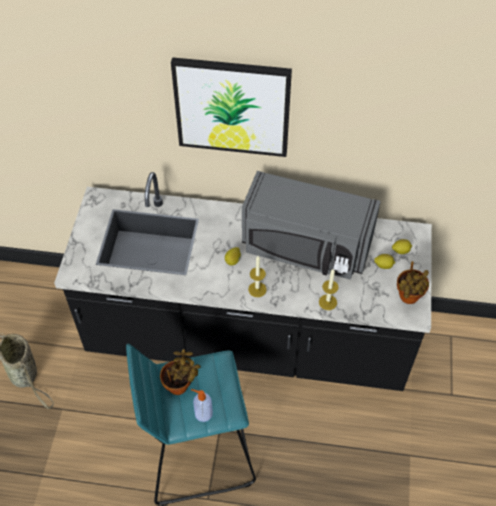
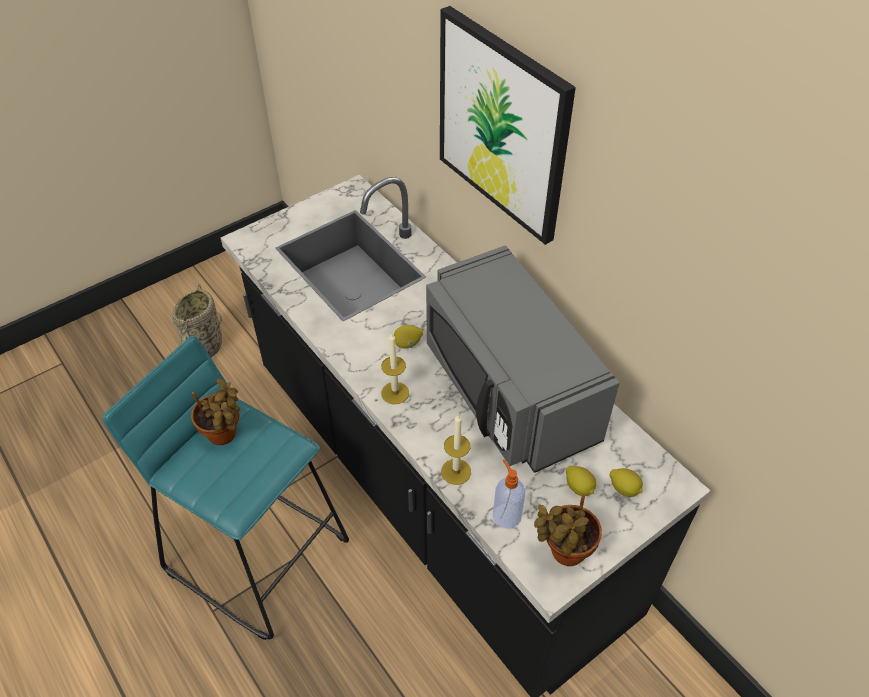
camera: 45 degrees right, 5 degrees down
soap dispenser [191,389,213,422] -> soap dispenser moved to [493,459,525,529]

